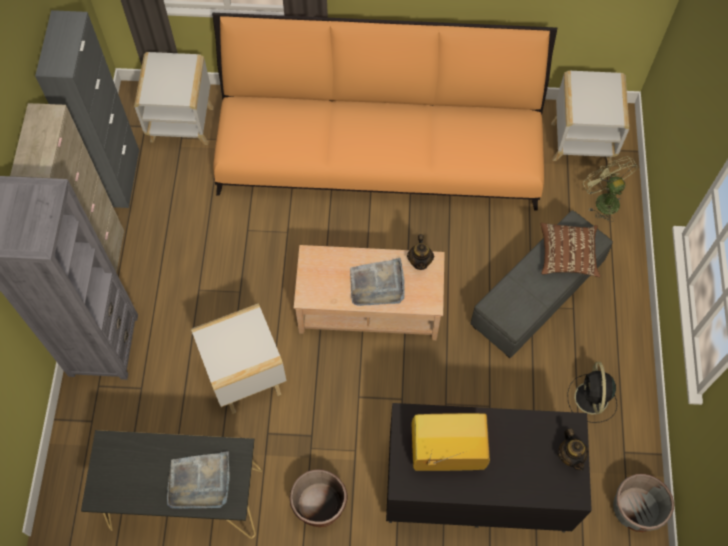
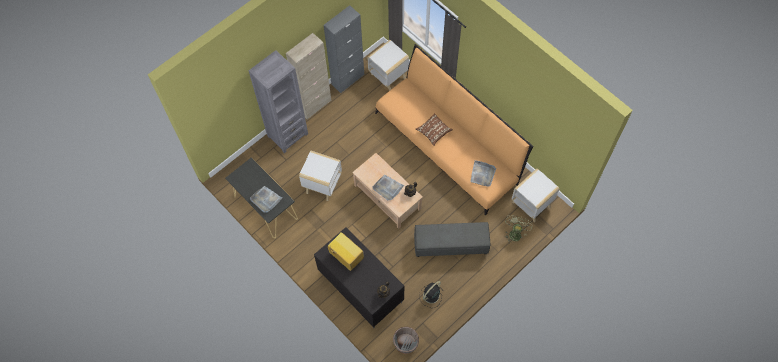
camera: 45 degrees right, 0 degrees up
brown planter [290,469,347,527] -> none
brown pillow [541,223,601,277] -> brown pillow moved to [416,113,453,146]
none -> grey tray [471,160,496,187]

